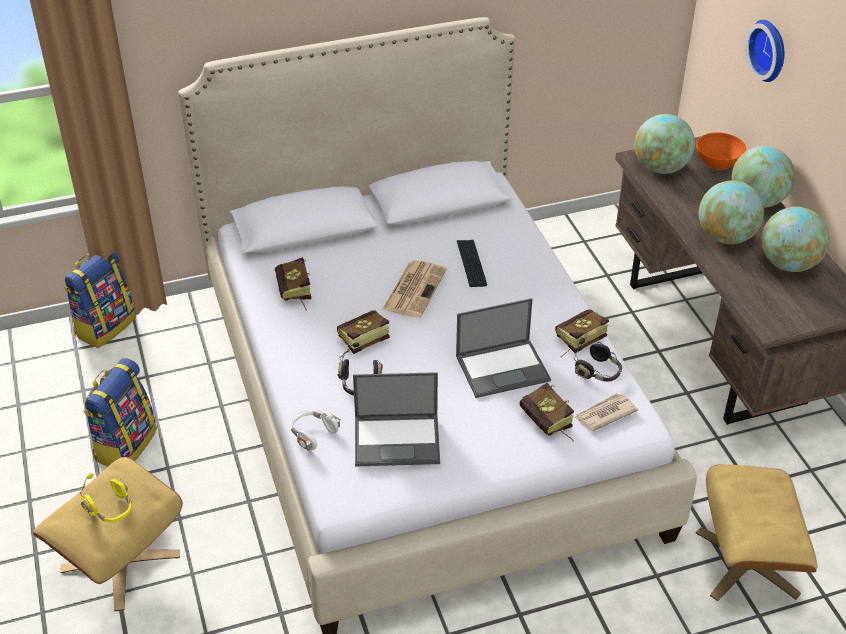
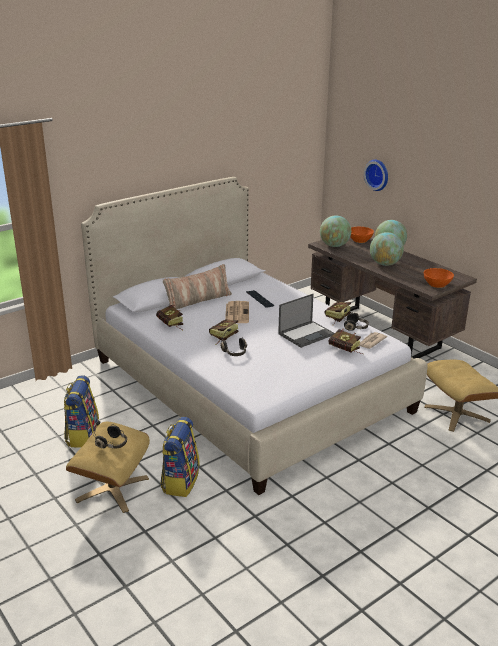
camera: 20 degrees left, 15 degrees down
backpack [64,252,137,348] -> backpack moved to [161,417,200,497]
yellow headphones [80,473,132,523] -> black headphones [93,421,127,449]
white headphones [290,410,341,451] -> none
laptop [353,372,440,467] -> none
globe [762,207,830,272] -> none
none -> pillow [163,264,232,309]
none -> orange bowl [424,268,454,288]

